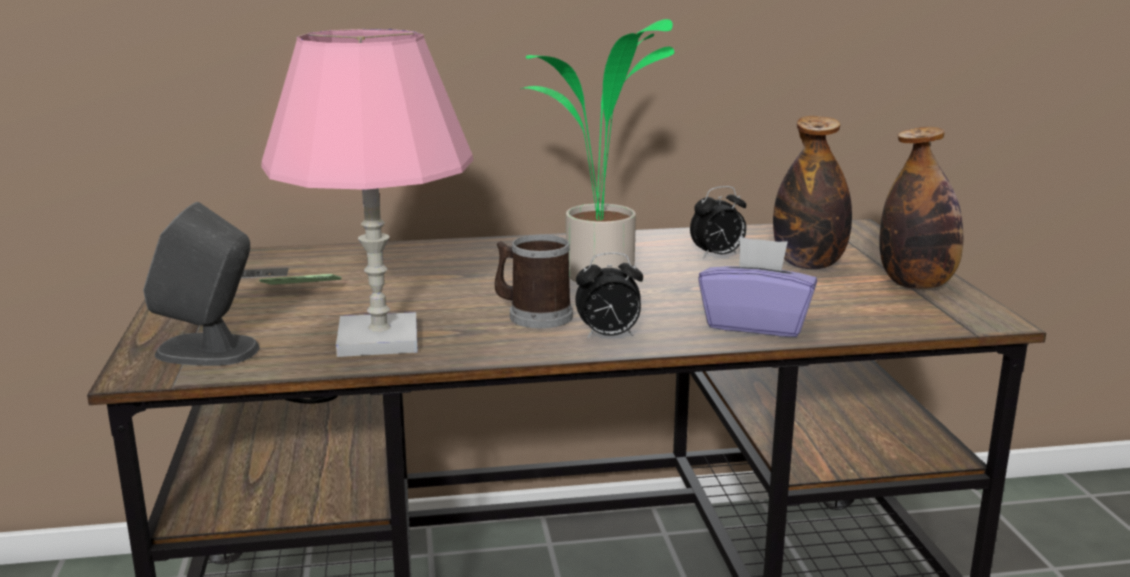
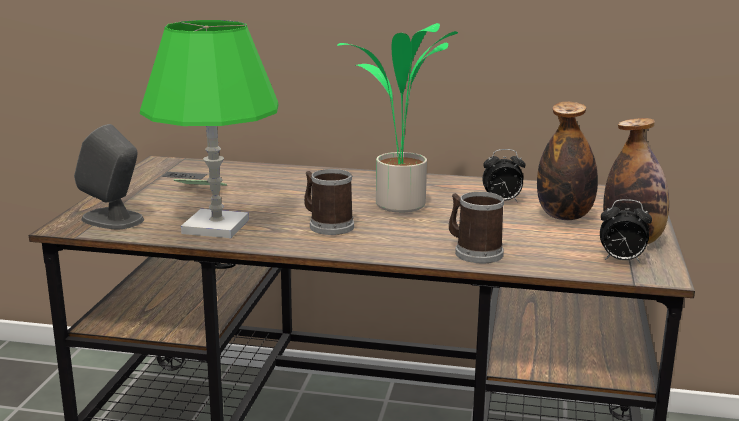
camera: 20 degrees right, 0 degrees up
pink table lamp [261,29,473,357] -> green table lamp [140,20,279,238]
alarm clock [575,252,643,339] -> alarm clock moved to [600,199,652,263]
purple tissue box [698,237,817,337] -> mug [449,192,504,263]

